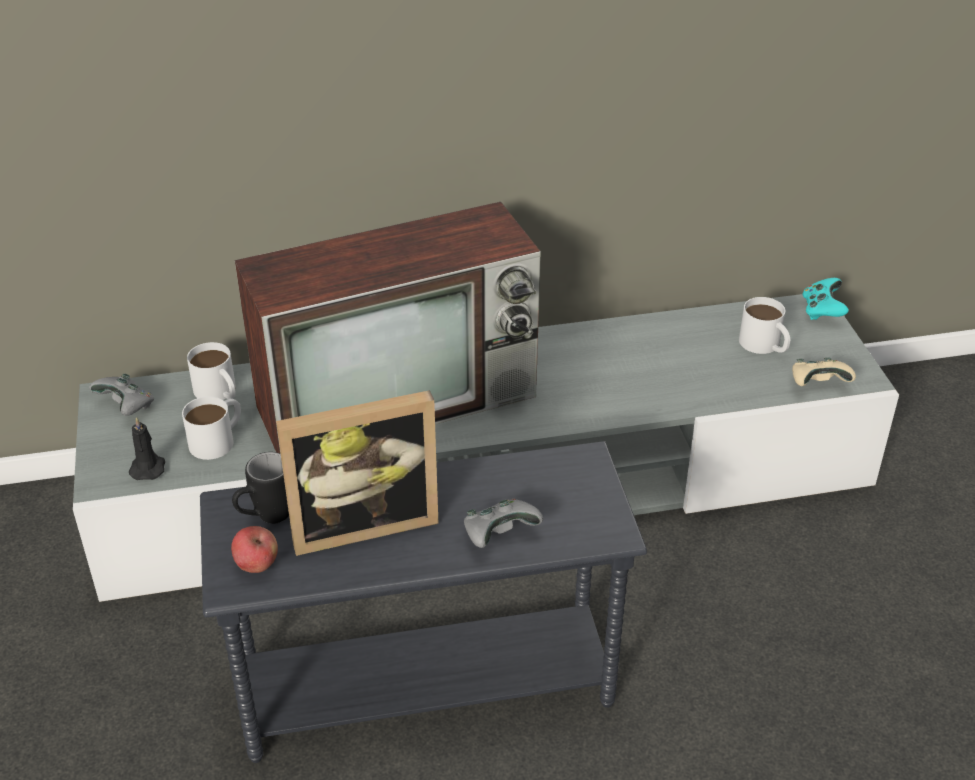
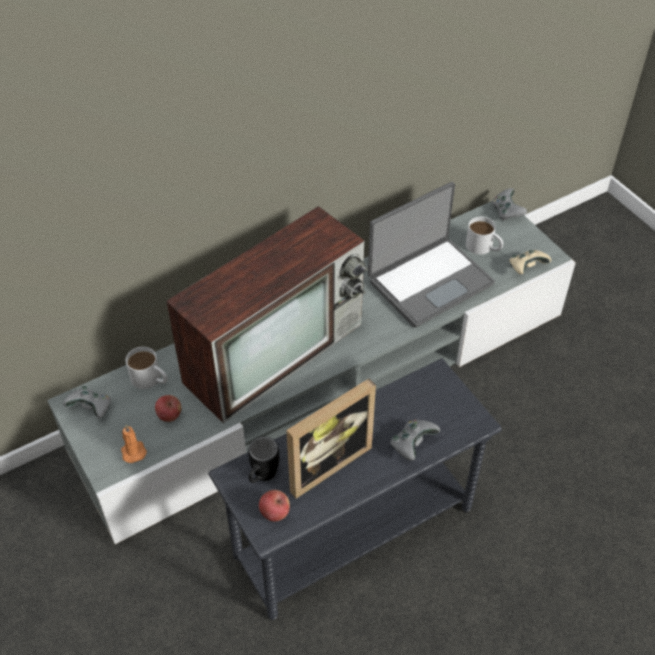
camera: 20 degrees left, 10 degrees up
black candle [129,417,165,480] -> orange candle [121,425,147,463]
white mug [182,396,241,460] -> apple [155,395,181,422]
turquoise game controller [803,278,849,320] -> grey game controller [492,188,527,221]
none -> laptop [368,182,495,328]

